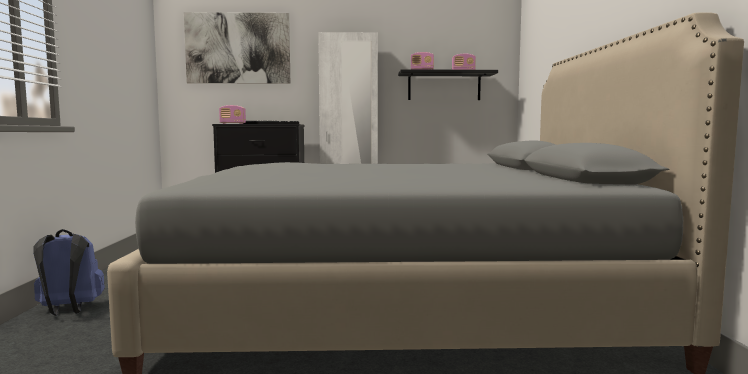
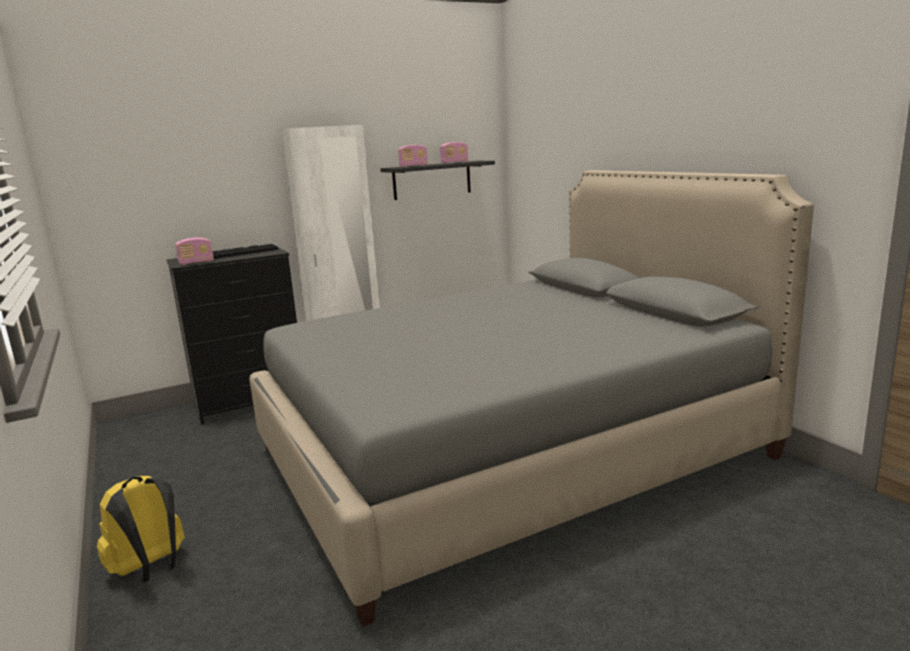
camera: 25 degrees left, 10 degrees up
blue backpack [33,229,105,316] -> yellow backpack [97,476,185,583]
picture [184,12,290,84] -> none

